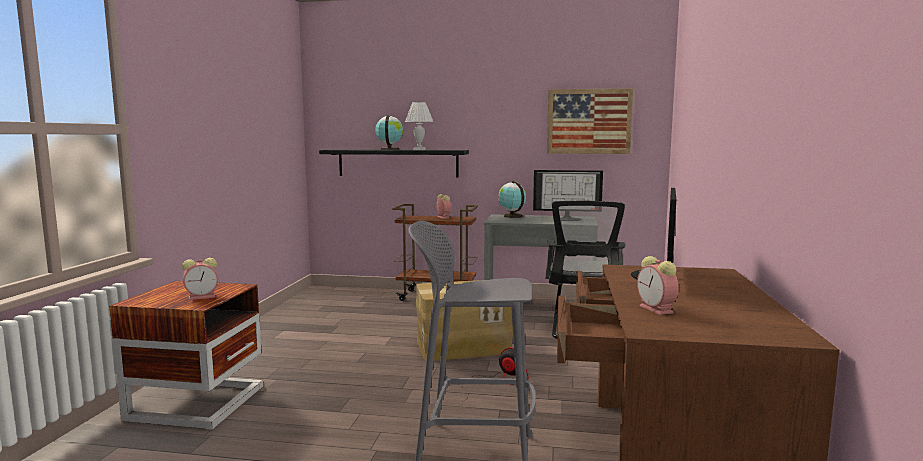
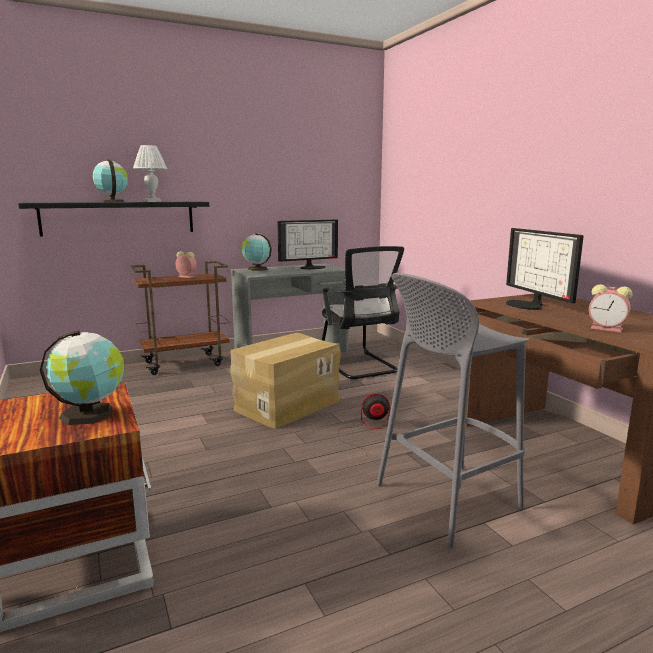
camera: 35 degrees left, 5 degrees up
alarm clock [182,258,218,300] -> globe [40,330,124,425]
picture [547,88,634,154] -> none

